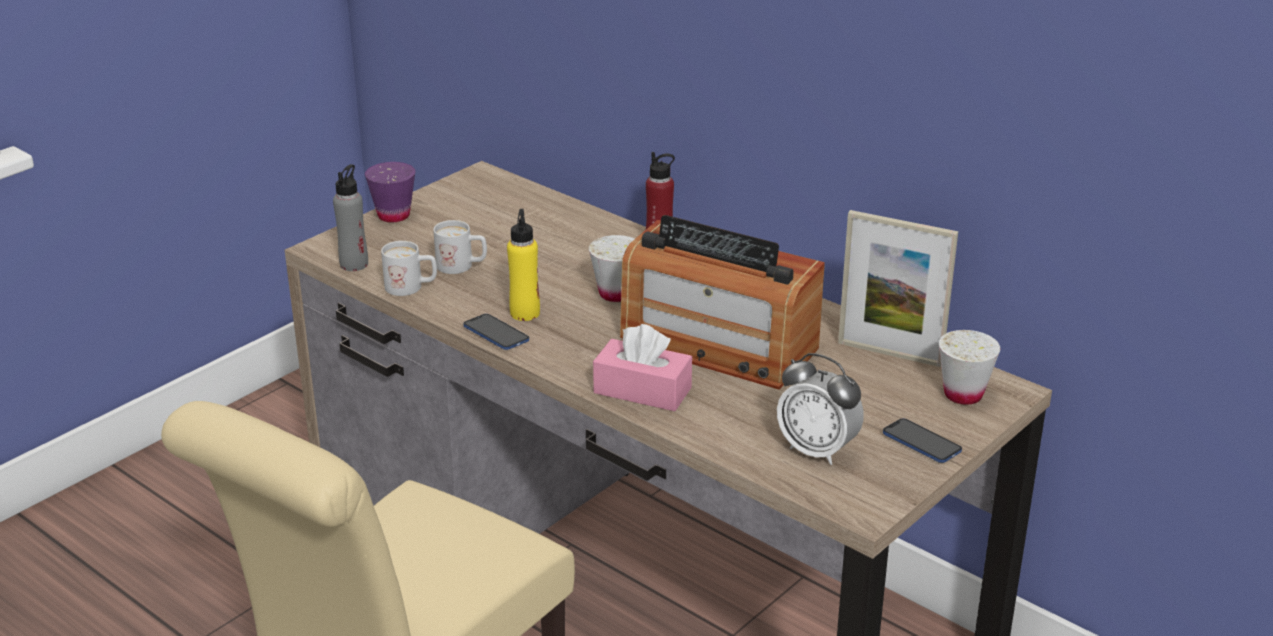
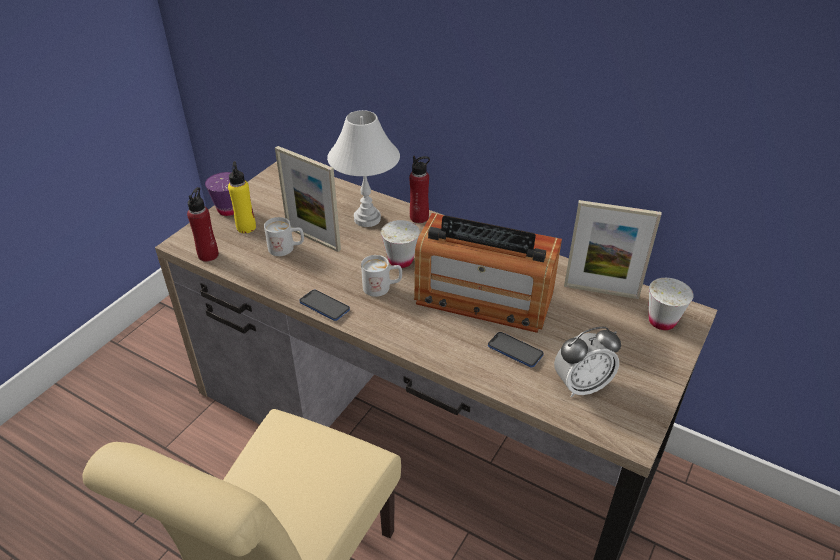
camera: 10 degrees left, 10 degrees up
grey bottle [333,164,368,271] -> red bottle [187,187,219,262]
white mug [381,241,437,296] -> white mug moved to [361,255,402,297]
yellow bottle [507,209,540,321] -> yellow bottle moved to [228,161,256,233]
pink tissue box [593,324,692,411] -> none
alarm clock [777,353,864,465] -> alarm clock turned 45 degrees counterclockwise [554,327,621,398]
phone [883,418,962,463] -> phone moved to [488,332,544,367]
none -> picture frame [275,146,341,252]
none -> white table lamp [327,110,400,227]

